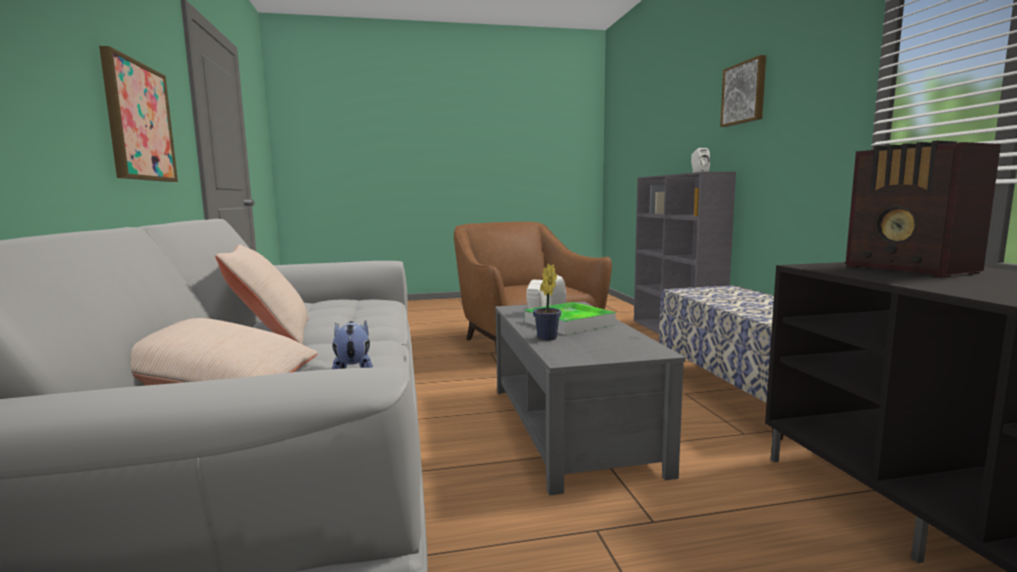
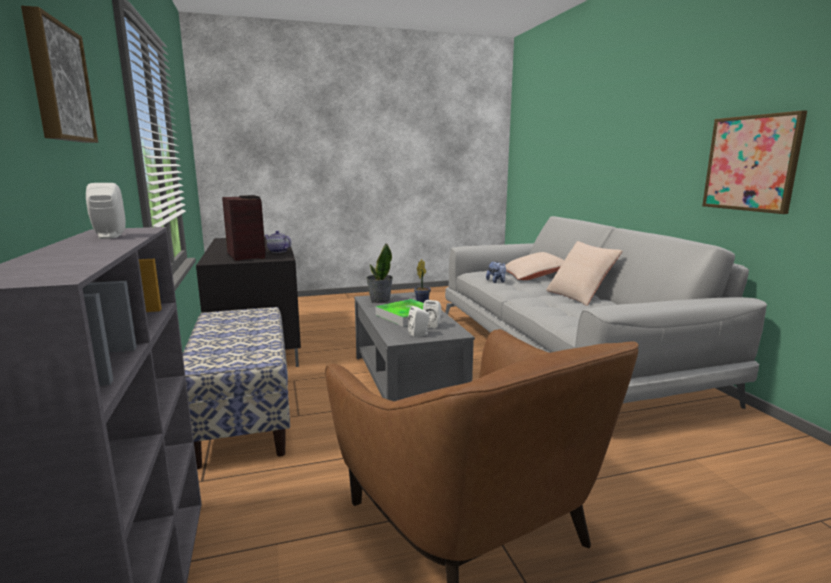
camera: 175 degrees right, 5 degrees up
none -> teapot [265,231,291,253]
none -> potted plant [366,244,393,303]

